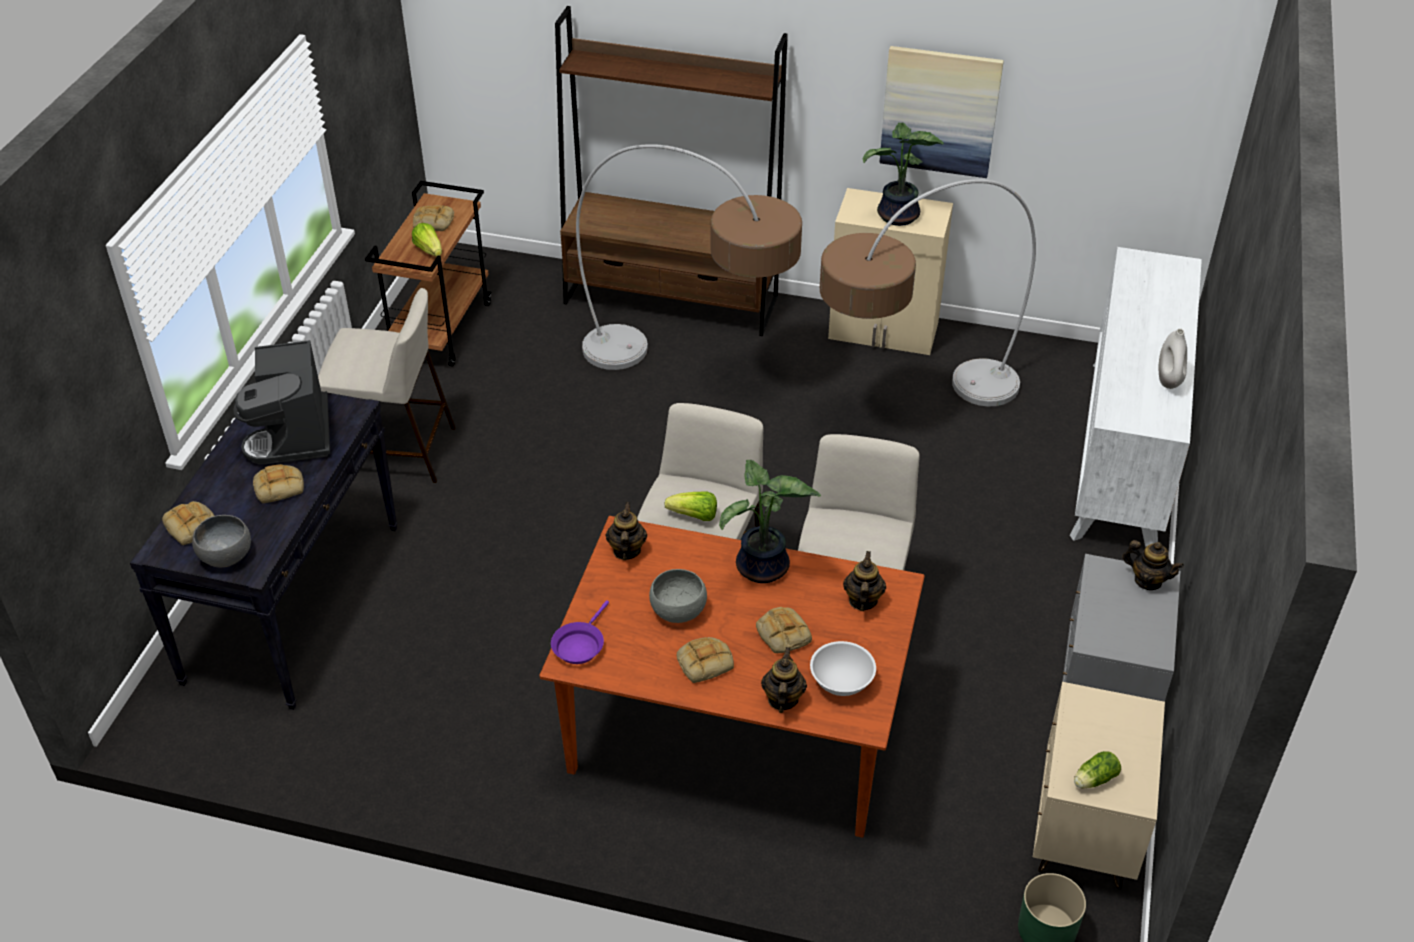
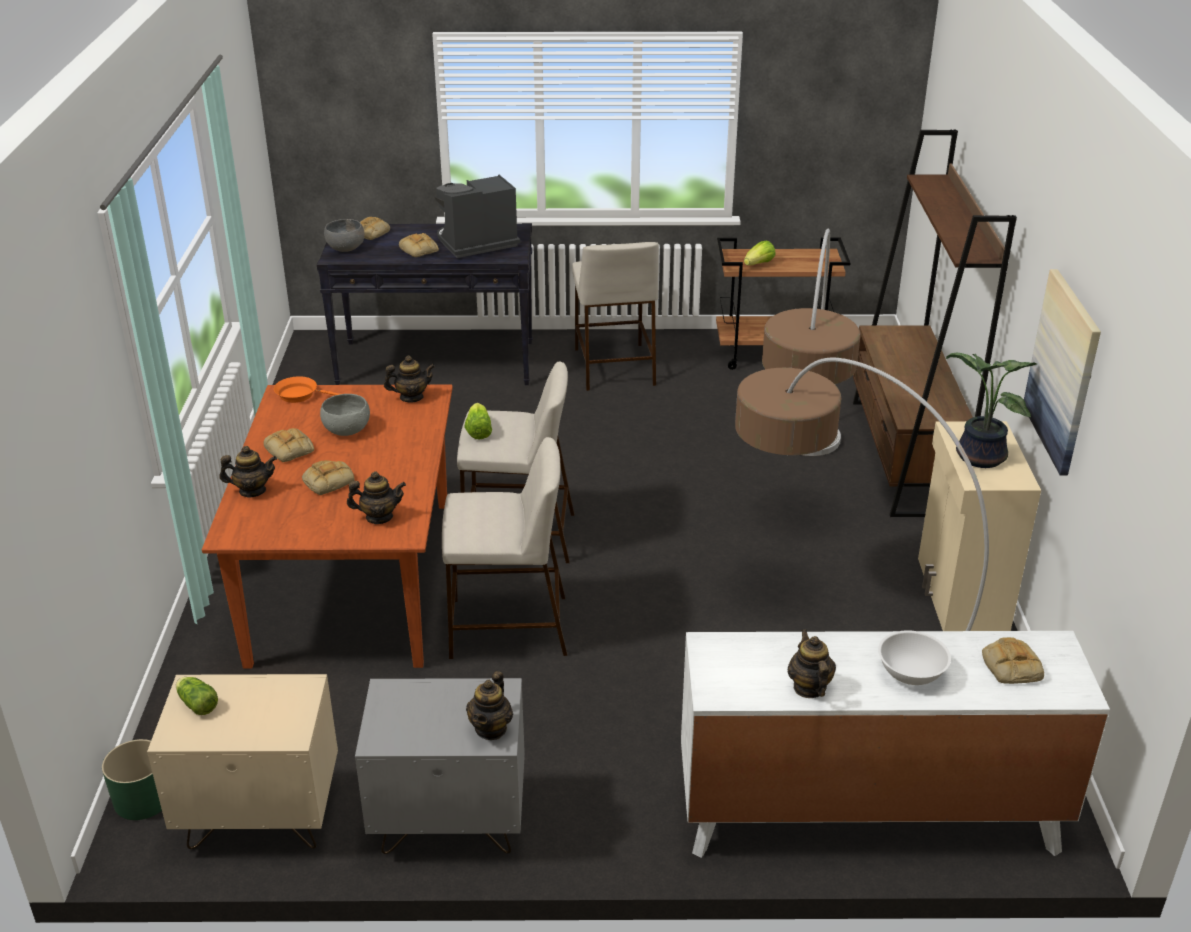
camera: 75 degrees right, 10 degrees down
bread [413,205,454,231] -> bread moved to [982,637,1044,684]
purple frying pan [551,600,609,664] -> orange frying pan [274,376,340,403]
potted plant [719,460,821,583] -> none
white bowl [810,641,876,696] -> white bowl moved to [878,630,951,685]
white vase [1159,328,1187,389] -> teapot [787,630,836,698]

